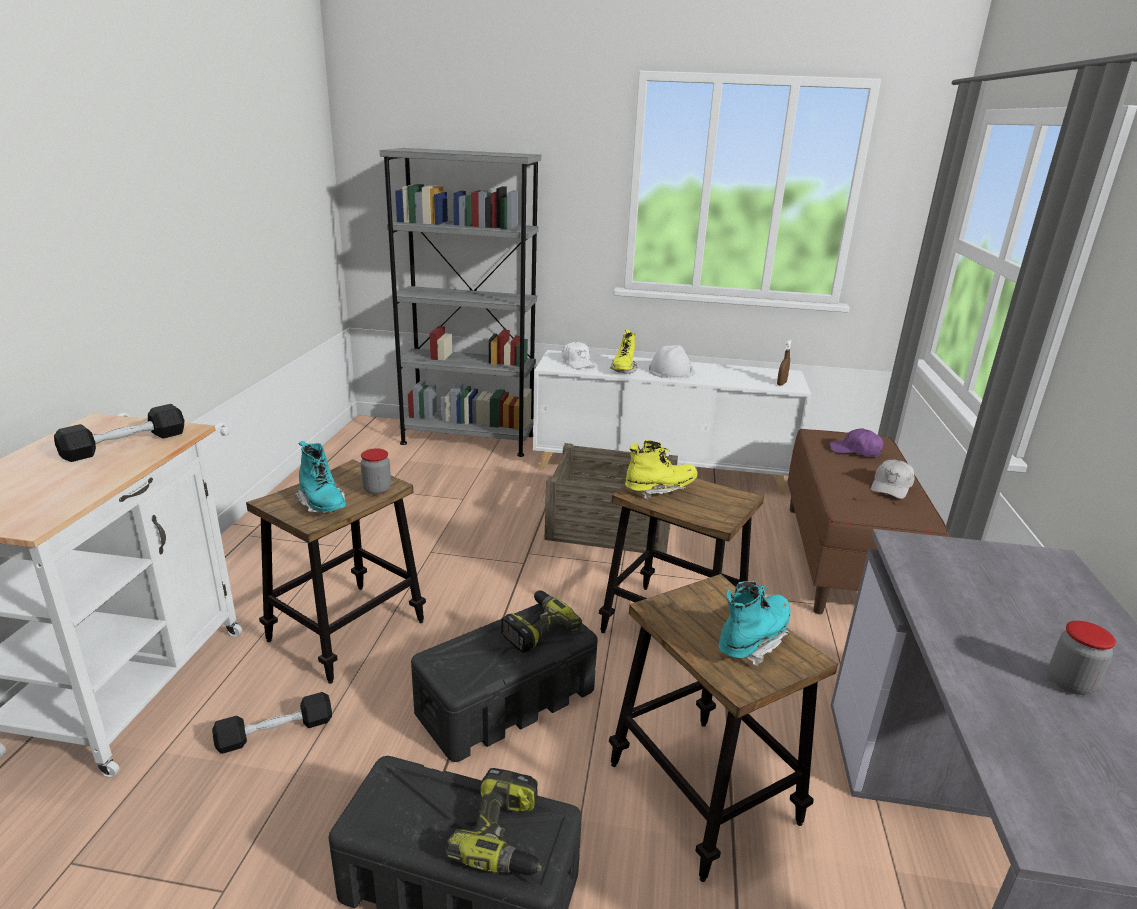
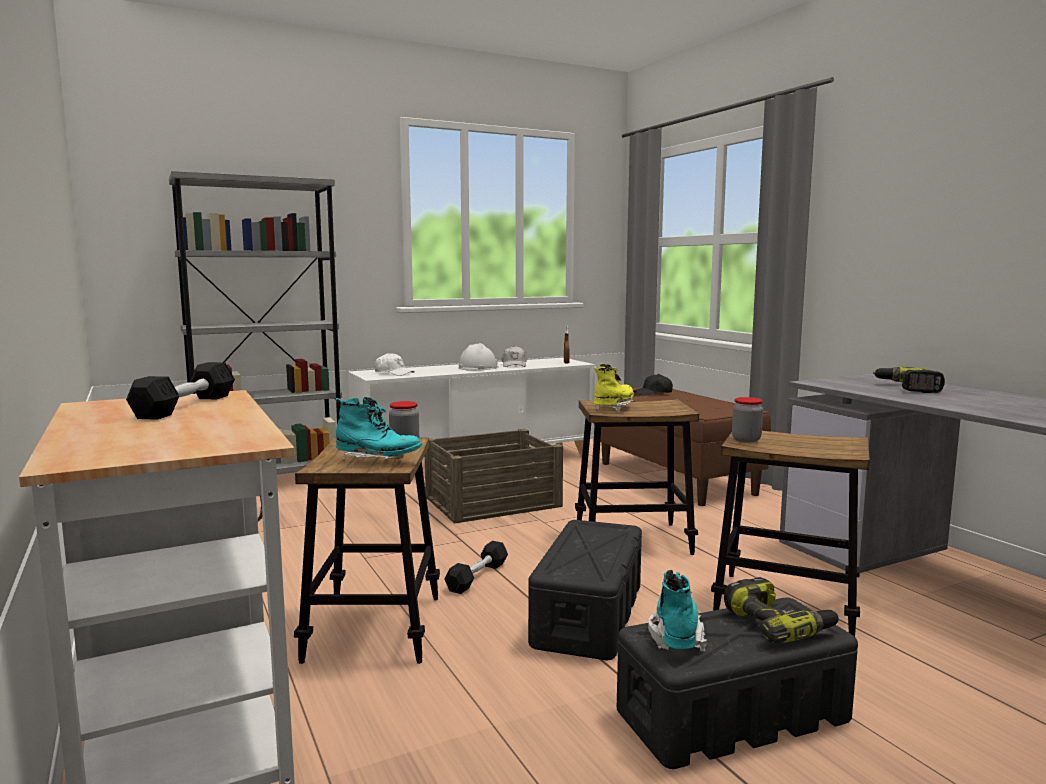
camera: 35 degrees left, 15 degrees down
black dumbbell [212,692,332,754] -> black dumbbell moved to [444,541,508,594]
power drill [501,590,582,653] -> power drill moved to [873,367,945,393]
yellow boot [610,330,638,374] -> none
turquoise boot [719,581,791,667] -> turquoise boot moved to [648,569,707,651]
purple cap [830,428,884,457] -> black cap [633,374,673,396]
white cap [871,460,915,499] -> white cap moved to [502,346,527,367]
jar [1048,621,1116,695] -> jar moved to [732,397,763,442]

